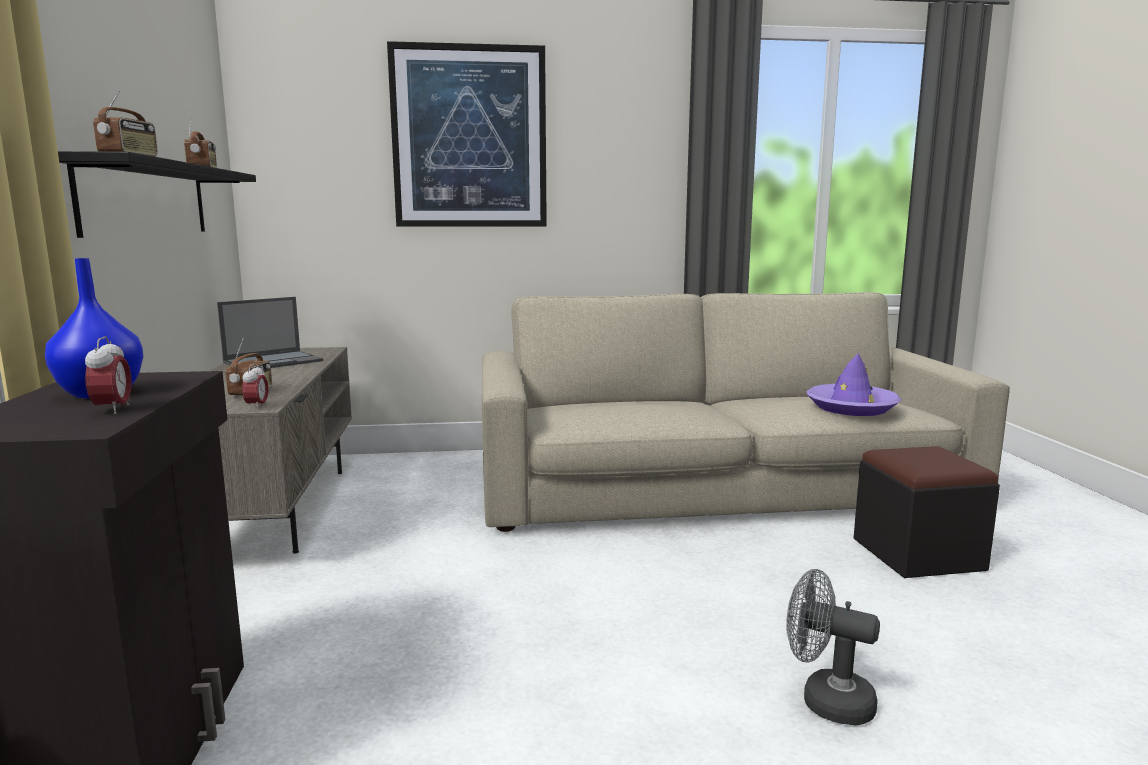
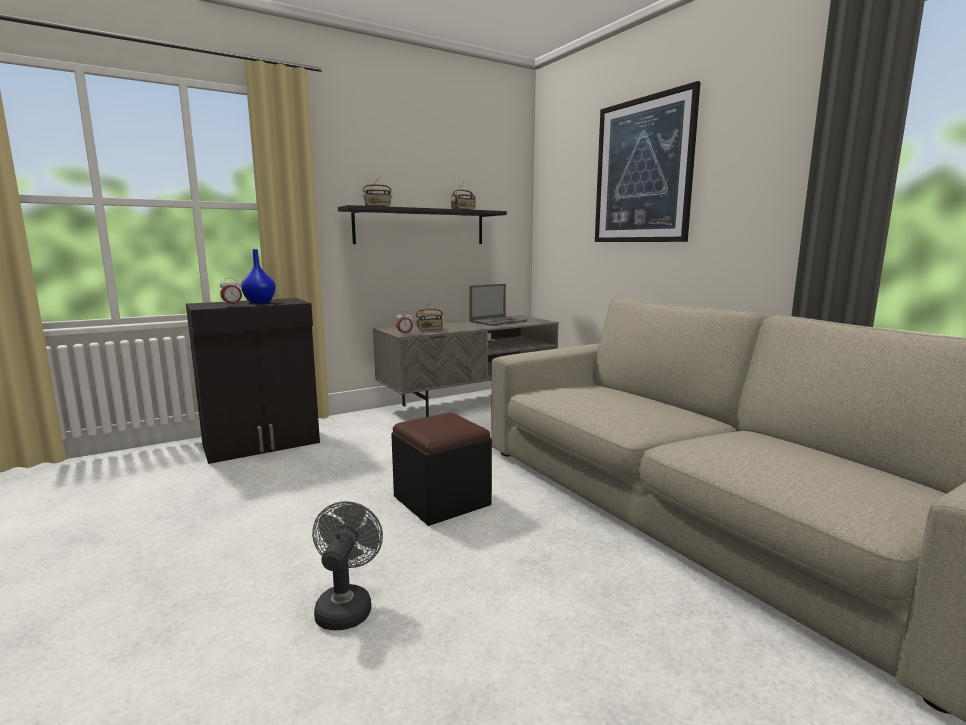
camera: 65 degrees right, 0 degrees up
laptop [217,297,323,368] -> laptop turned 60 degrees counterclockwise [469,284,527,326]
purple hat [806,353,902,416] -> none
black ottoman [854,446,1000,578] -> black ottoman moved to [391,412,492,526]

